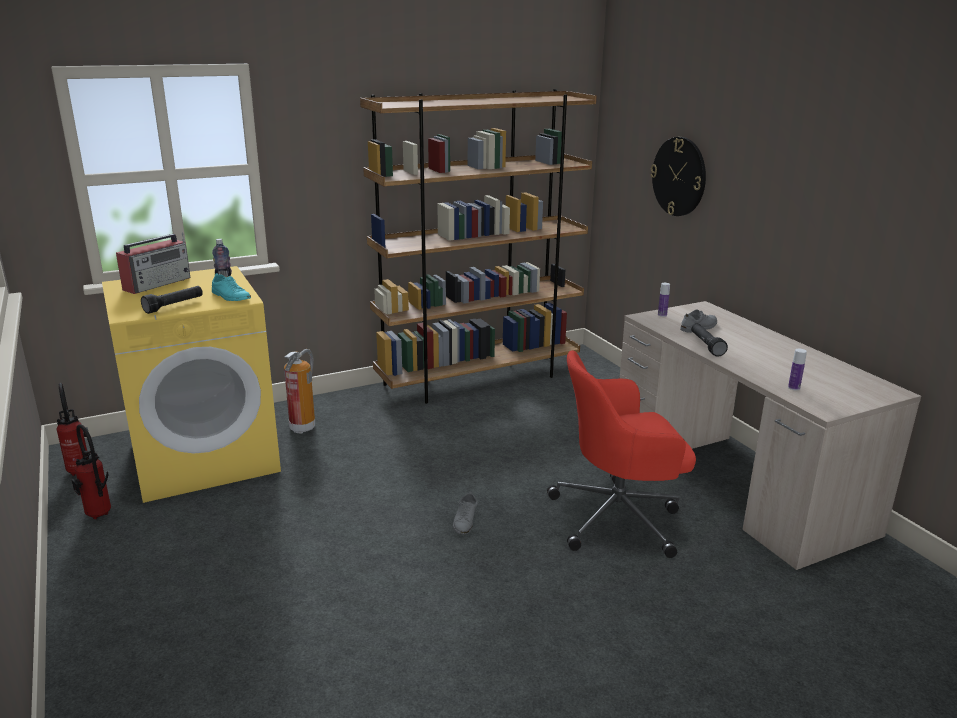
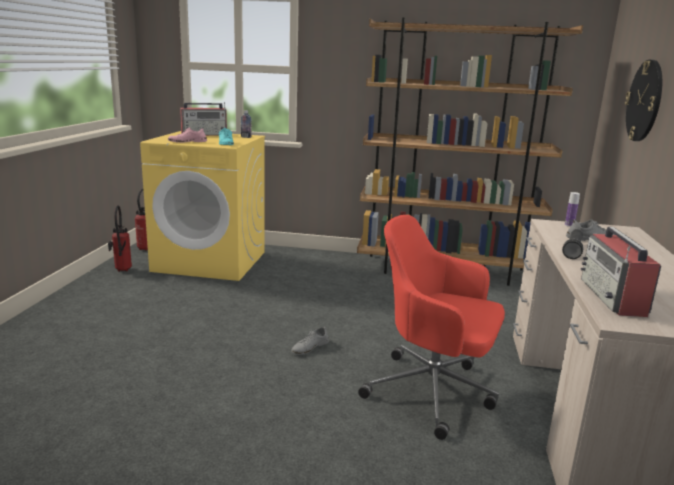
camera: 35 degrees right, 5 degrees down
black flashlight [141,286,203,314] -> pink shoe [168,127,207,143]
fire extinguisher [284,349,315,433] -> none
bottle [788,349,807,390] -> radio [581,227,661,317]

